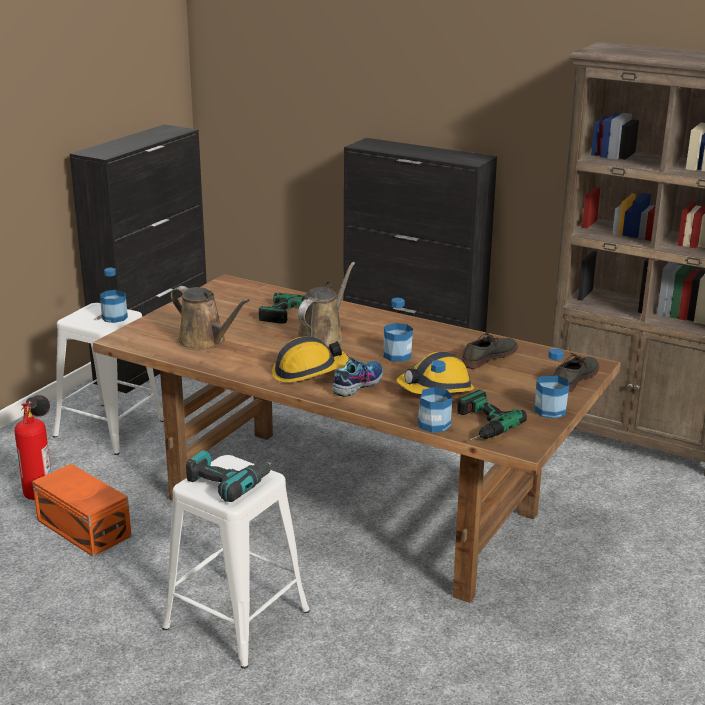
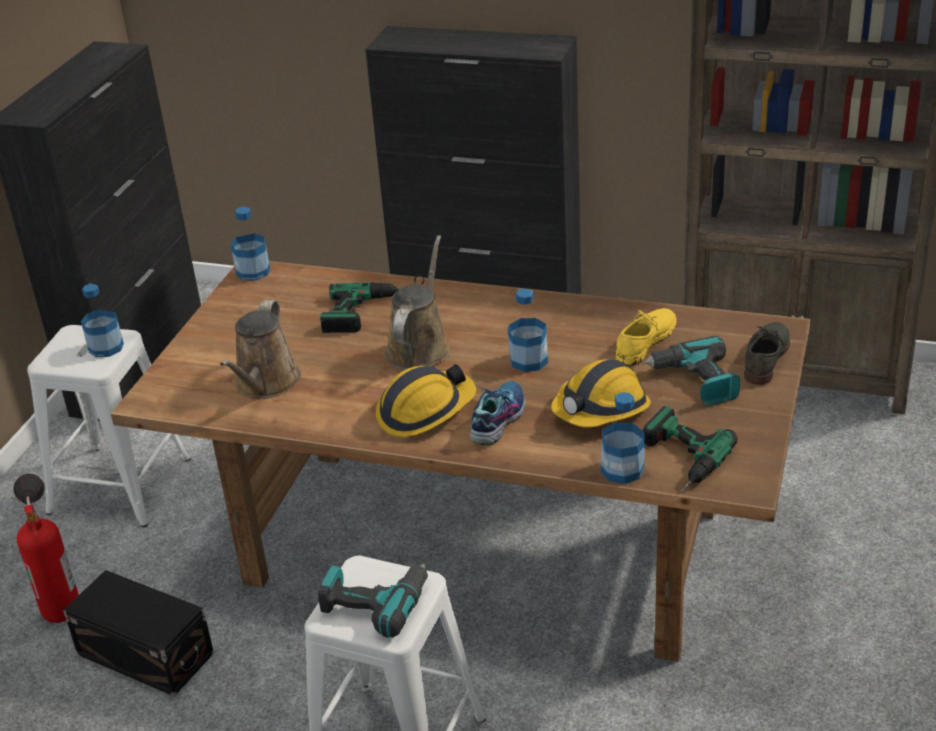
camera: 10 degrees left, 10 degrees up
orange storage box [32,464,132,557] -> black storage box [63,570,214,696]
brown watering can [171,286,250,350] -> brown watering can turned 75 degrees clockwise [220,300,301,399]
grey shoe [462,332,518,369] -> yellow shoe [616,308,677,366]
bottle [535,349,569,419] -> bottle moved to [231,207,270,281]
none -> power drill [643,336,740,405]

